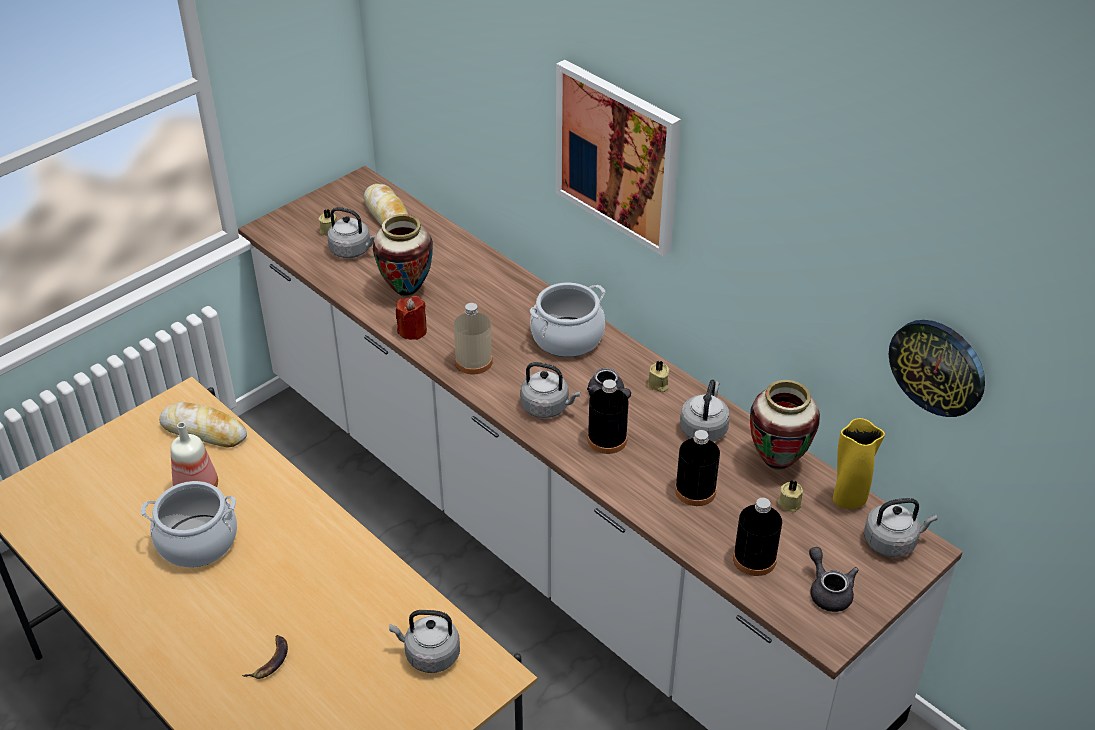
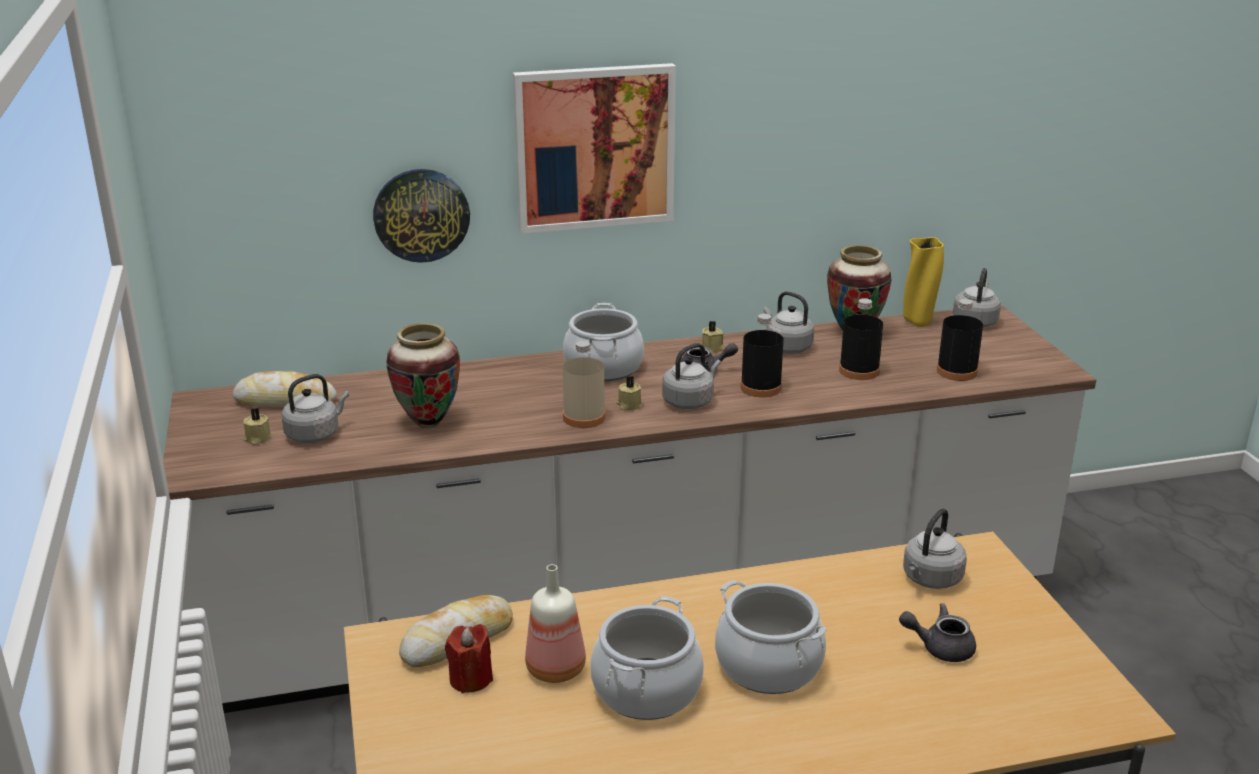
camera: 60 degrees left, 15 degrees down
banana [242,635,288,679] -> none
red candle [396,296,427,340] -> red candle moved to [445,624,493,693]
beige candle [777,479,803,513] -> beige candle moved to [616,376,642,410]
grey teapot [809,547,858,612] -> grey teapot moved to [899,603,976,662]
wall clock [889,320,985,417] -> wall clock moved to [373,169,470,263]
none -> cooking pot [715,580,827,694]

